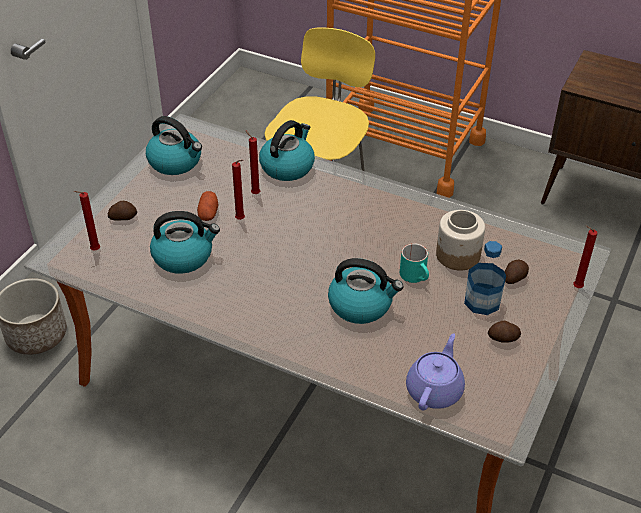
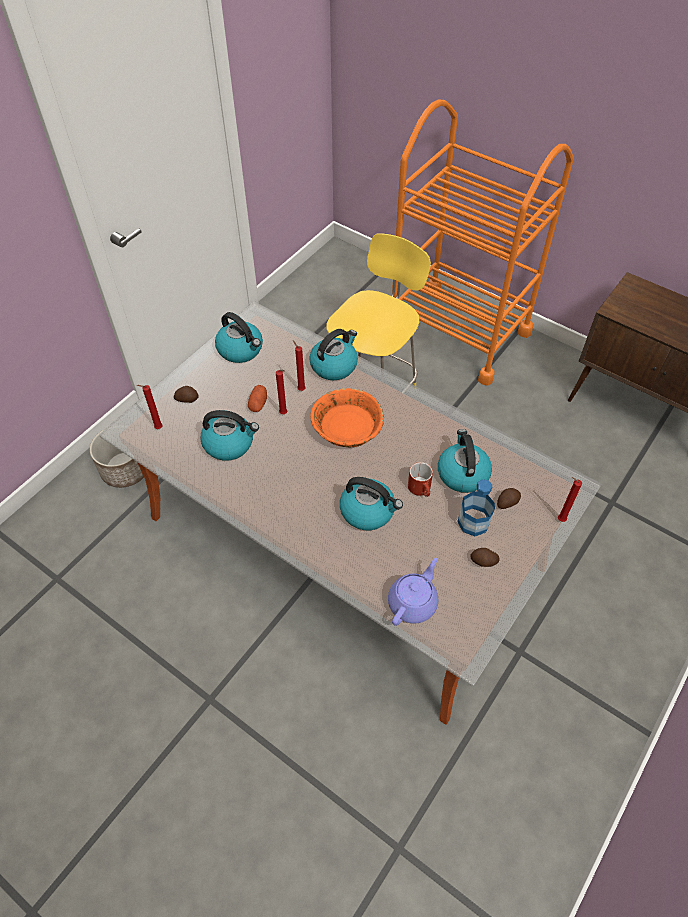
camera: 10 degrees right, 10 degrees up
turquoise mug [400,243,429,283] -> red mug [408,462,433,497]
jar [436,210,485,271] -> kettle [438,429,492,493]
none -> orange bowl [310,388,384,447]

